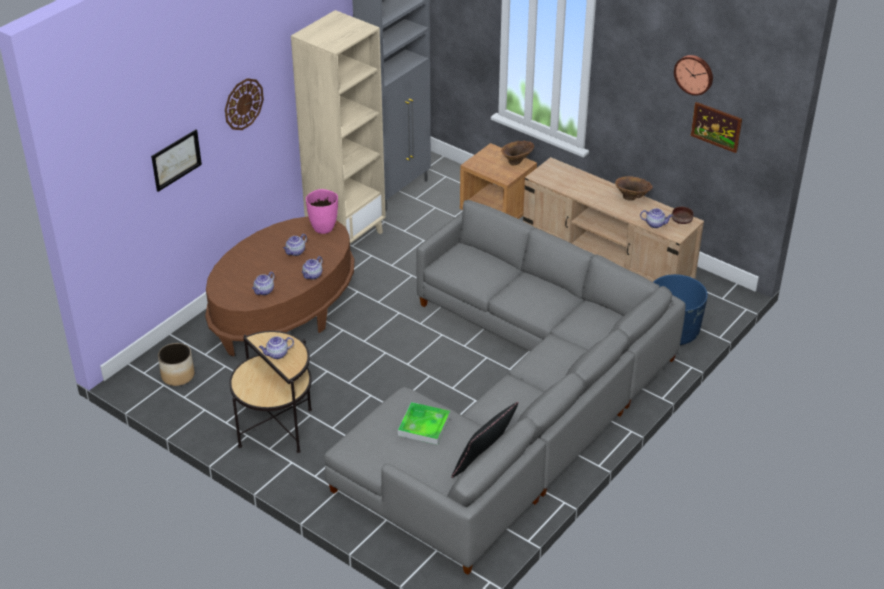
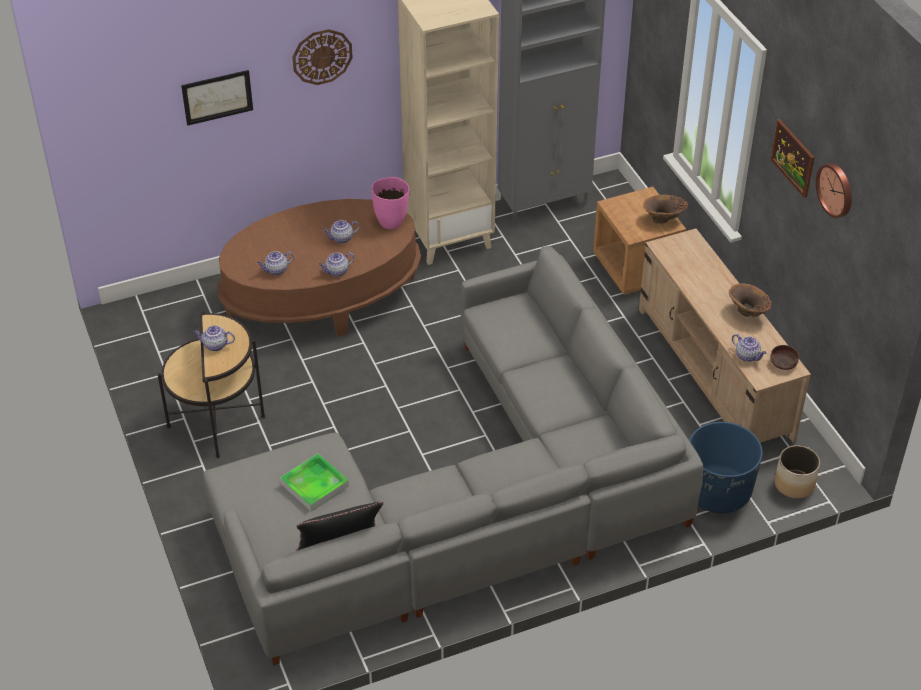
camera: 30 degrees right, 5 degrees up
planter [158,343,194,386] -> planter moved to [774,445,820,498]
picture [691,102,742,153] -> picture moved to [771,119,814,198]

